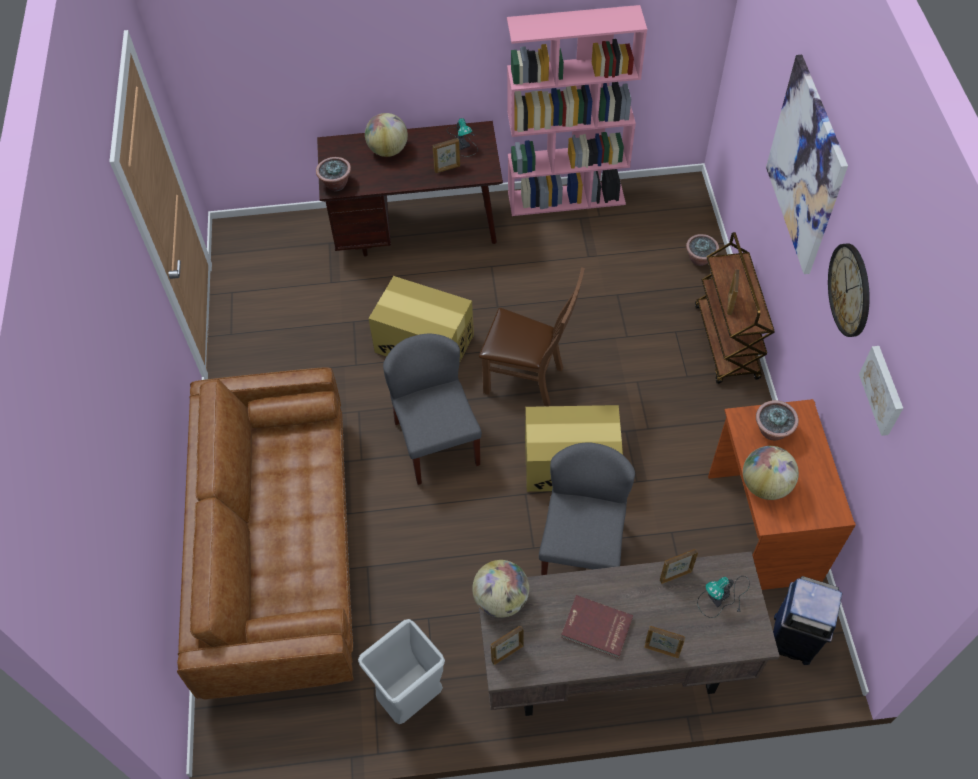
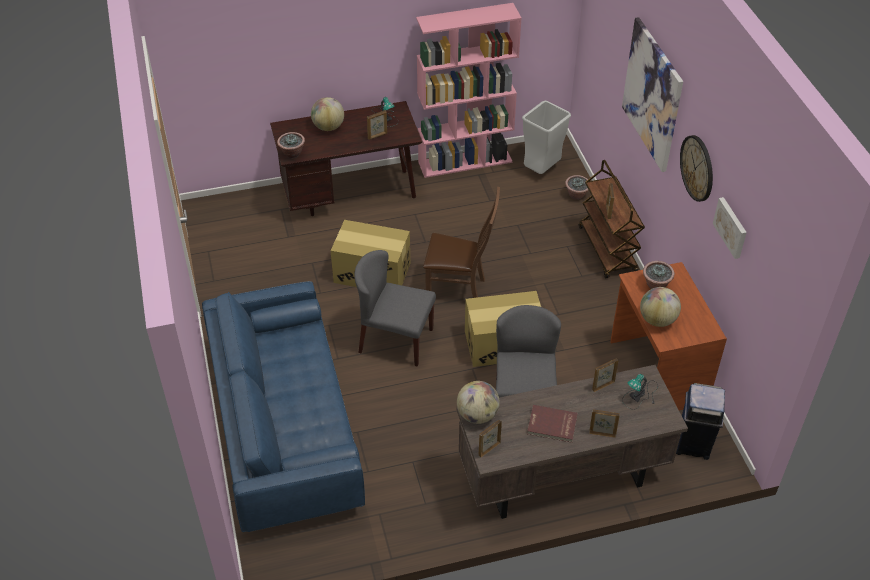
camera: 10 degrees left, 10 degrees down
brown sofa [177,367,354,700] -> blue sofa [202,281,365,532]
grey trash can [358,619,445,724] -> grey trash can moved to [522,101,571,174]
grey chair [383,334,482,485] -> grey chair turned 45 degrees counterclockwise [354,250,436,367]

